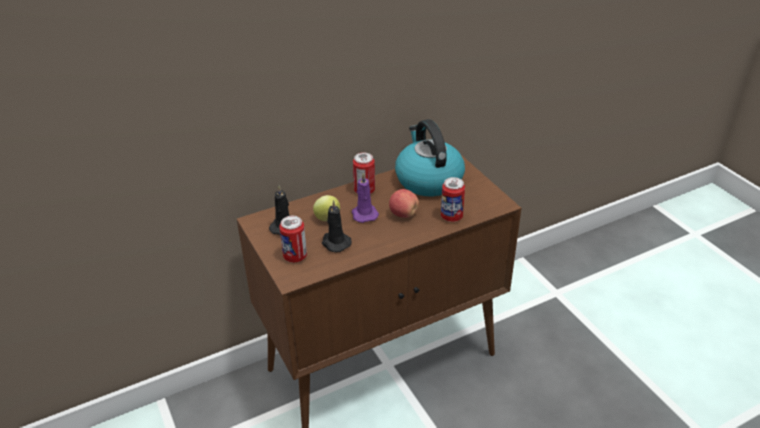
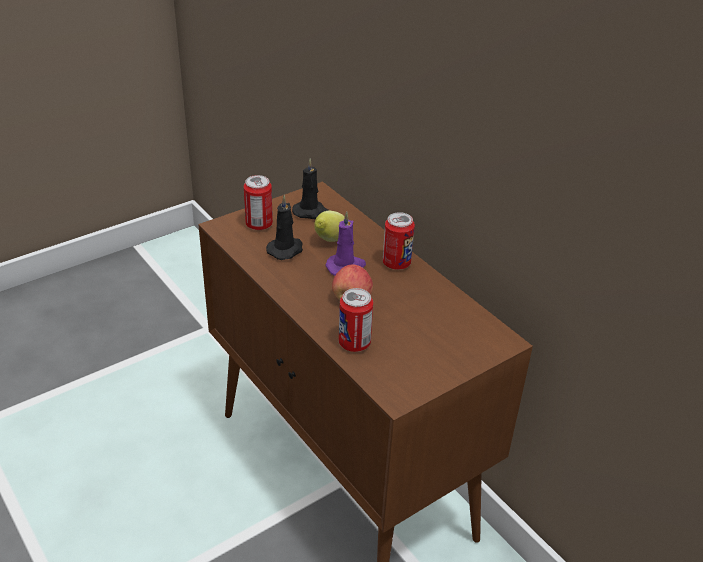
camera: 80 degrees right, 0 degrees up
kettle [395,119,465,196] -> none

